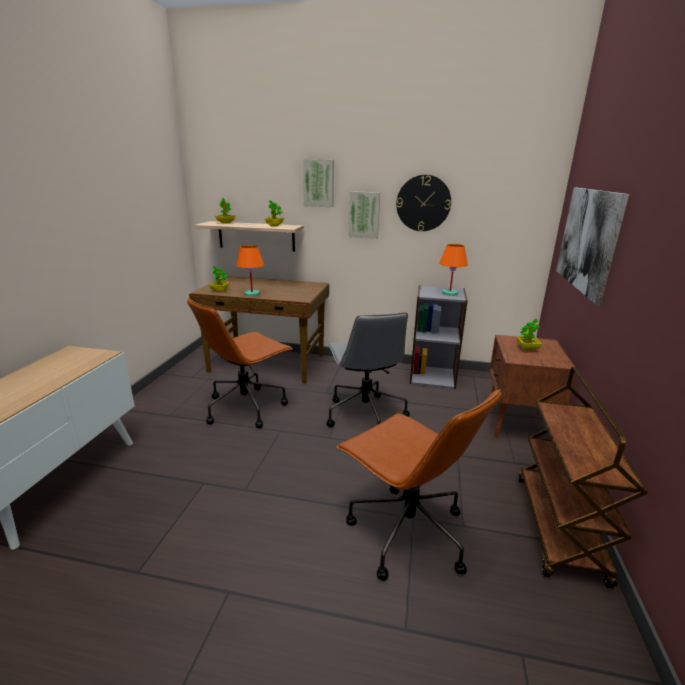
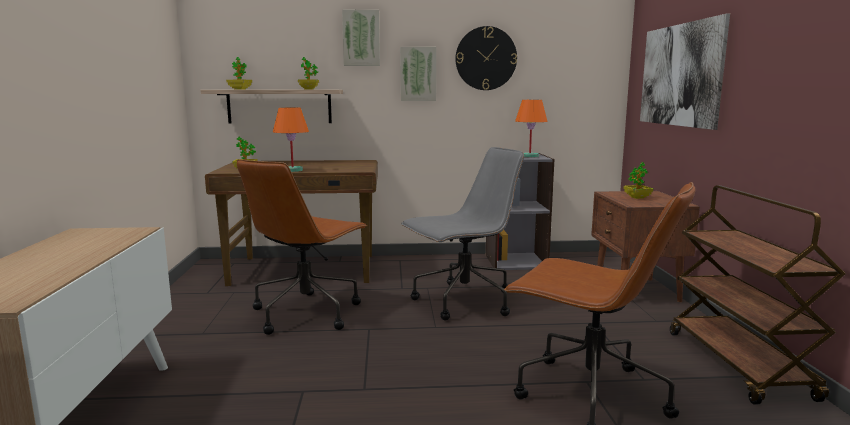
camera: 15 degrees left, 10 degrees down
grey office chair [326,312,410,427] -> grey office chair turned 90 degrees counterclockwise [401,147,524,321]

